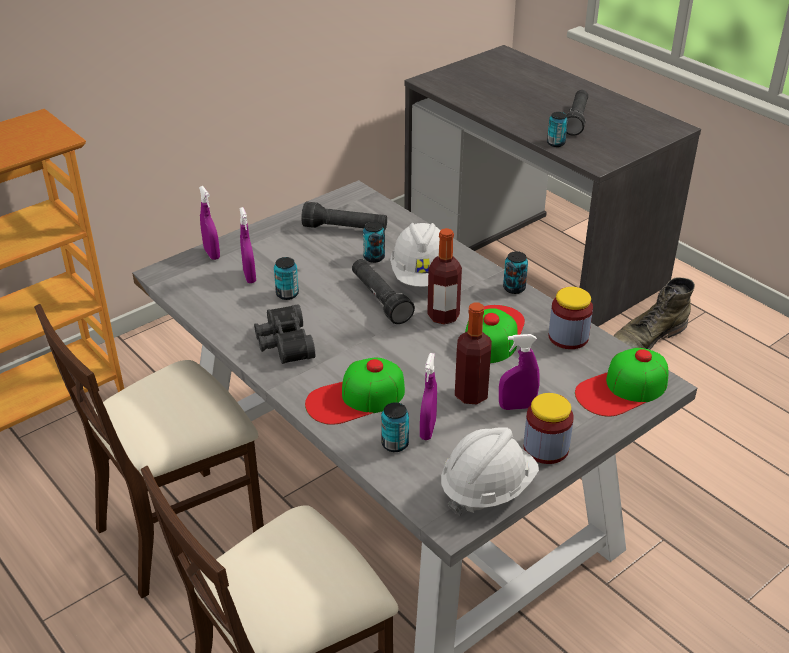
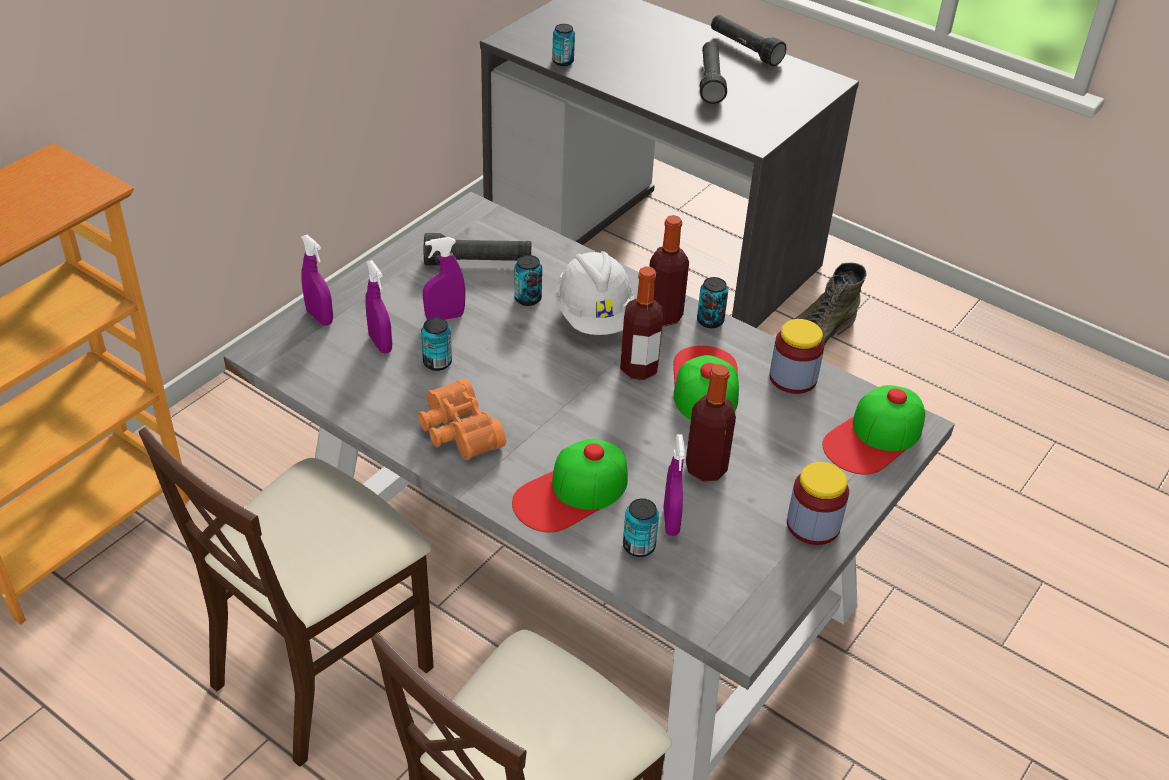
camera: 15 degrees left, 5 degrees up
black binoculars [254,304,315,364] -> orange binoculars [418,378,506,460]
black flashlight [352,259,415,324] -> black flashlight moved to [711,15,786,66]
white hard hat [441,427,539,515] -> none
purple spray bottle [499,334,540,410] -> purple spray bottle moved to [423,237,466,320]
can [547,112,568,147] -> can moved to [552,24,575,66]
none -> bottle [649,215,689,326]

